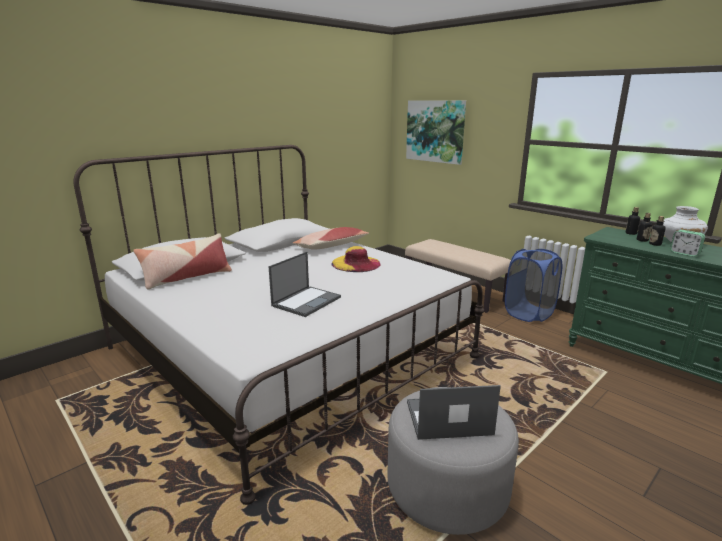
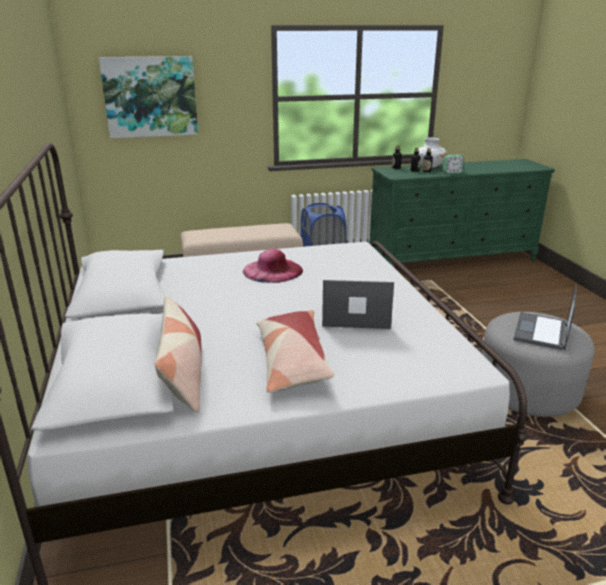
camera: 60 degrees left, 5 degrees up
laptop [268,252,341,317] -> laptop turned 60 degrees counterclockwise [322,280,394,329]
pillow [293,227,369,249] -> pillow moved to [256,310,334,393]
yellow hat [332,246,380,272] -> pink hat [243,249,303,283]

